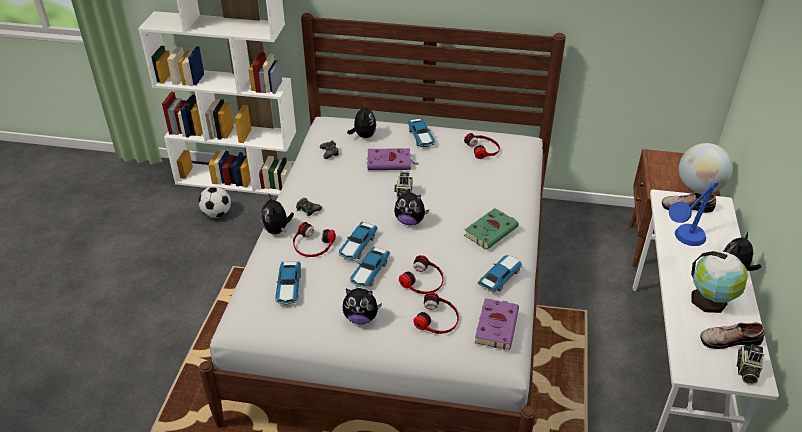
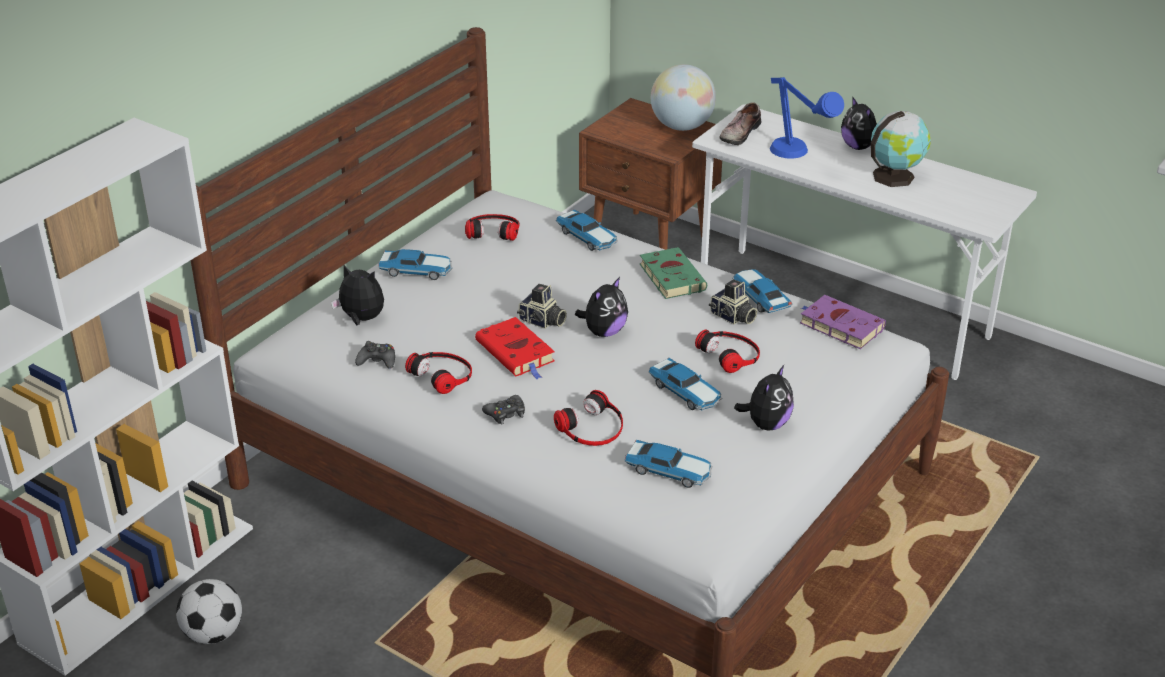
camera: 65 degrees left, 5 degrees down
plush toy [261,194,294,234] -> none
toy car [339,222,378,261] -> toy car moved to [556,210,618,251]
purple book [367,148,419,170] -> none
headphones [413,293,459,334] -> headphones moved to [405,352,472,394]
shoe [700,322,765,349] -> none
camera [737,344,764,385] -> camera moved to [709,279,757,324]
none -> red book [475,317,555,379]

